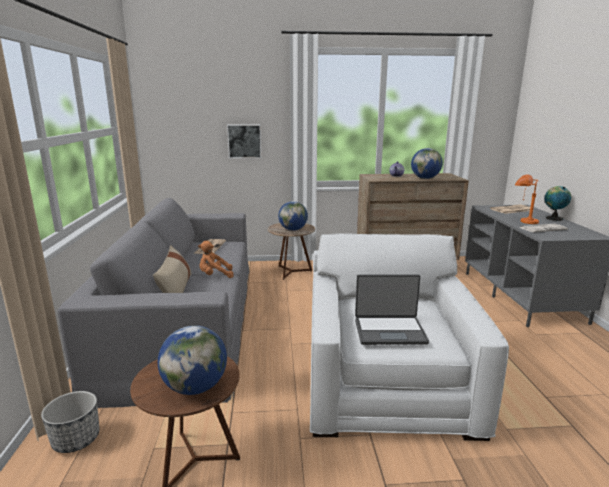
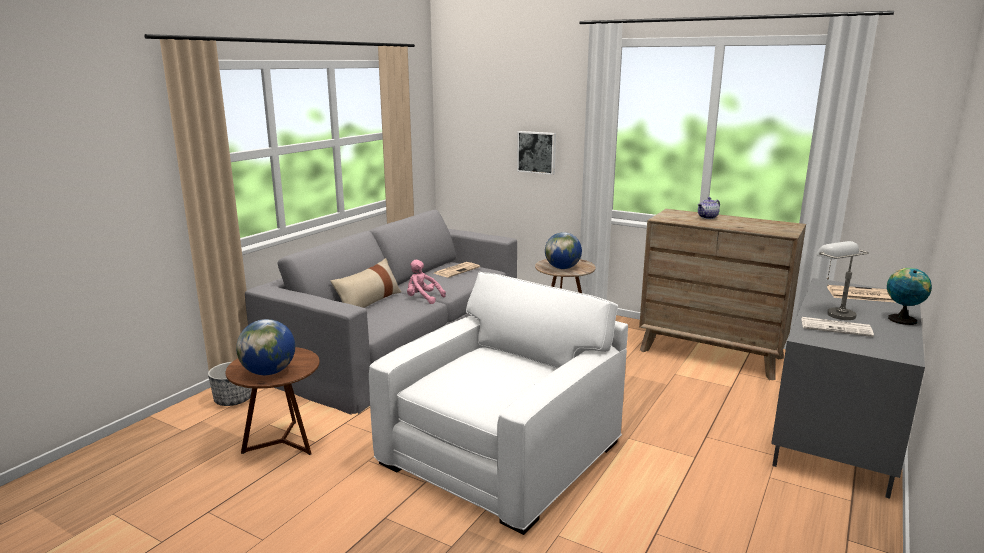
camera: 35 degrees right, 0 degrees up
orange plush toy [198,241,233,278] -> pink plush toy [407,260,446,304]
laptop [355,274,429,345] -> none
globe [411,148,443,179] -> none
orange table lamp [515,174,539,224] -> grey table lamp [816,241,869,320]

